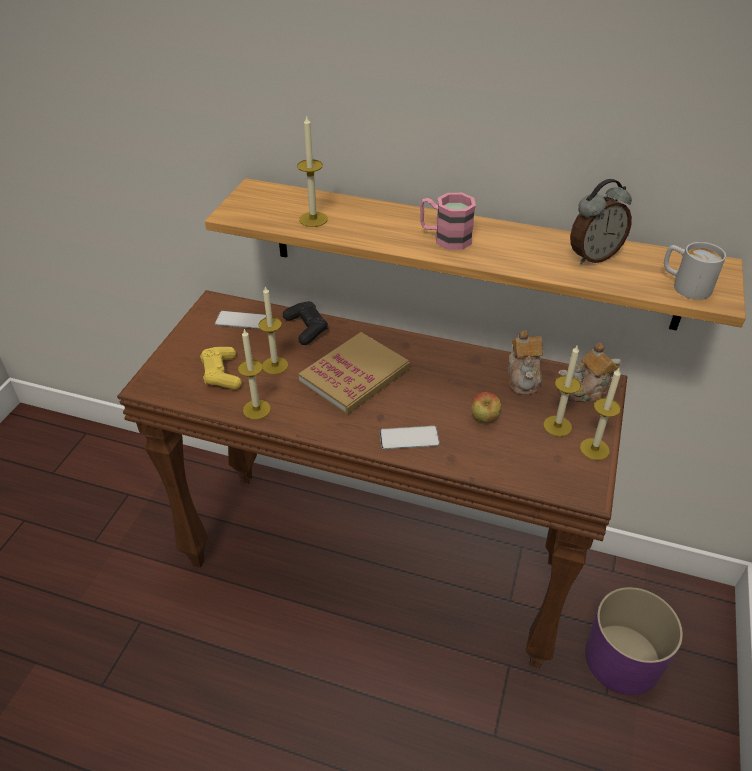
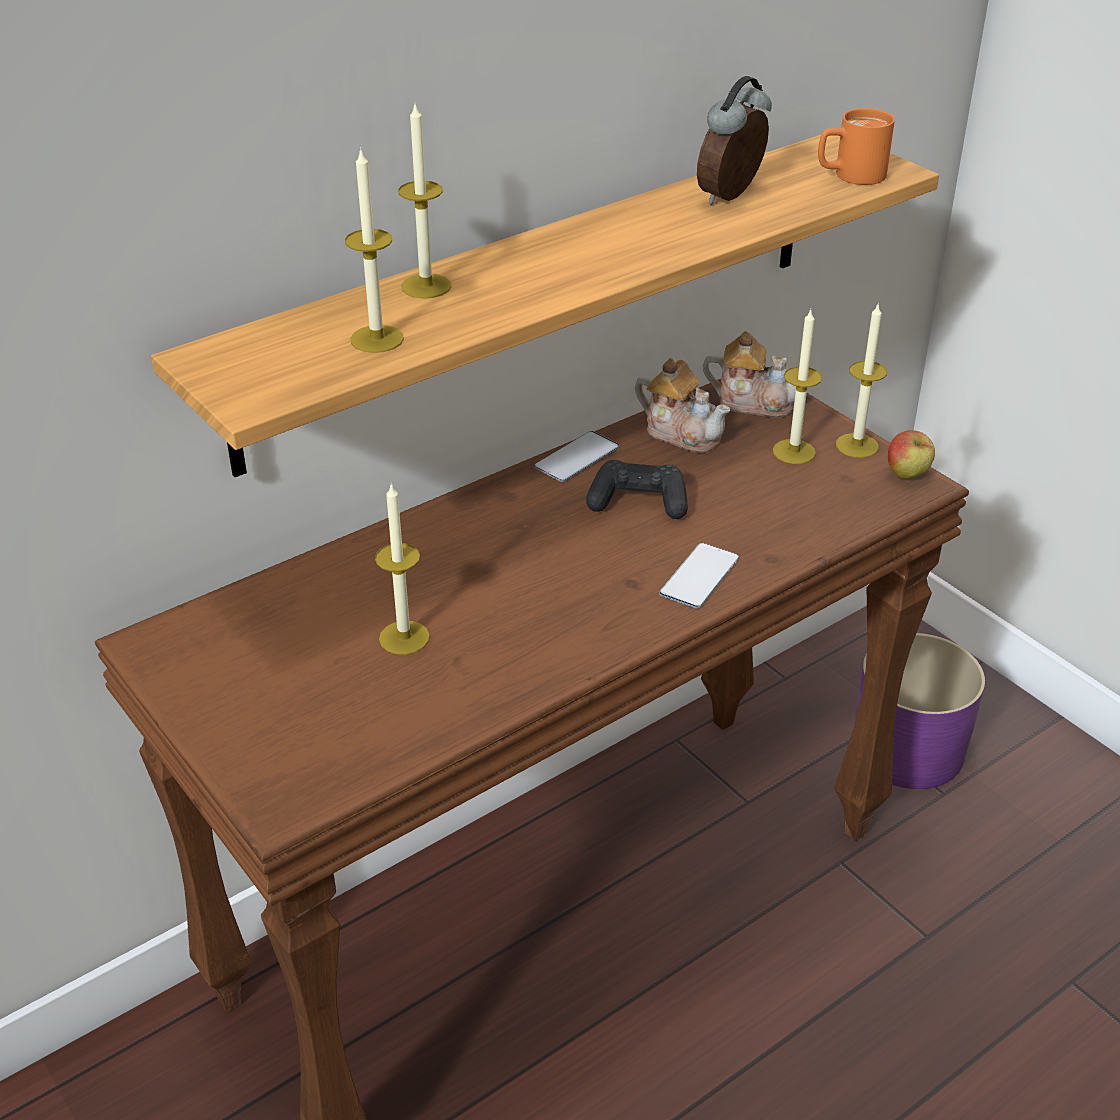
camera: 55 degrees left, 5 degrees down
yellow game controller [200,347,242,390] -> none
phone [215,311,266,329] -> phone moved to [534,431,619,482]
candle [238,328,271,420] -> candle moved to [398,105,451,299]
black game controller [283,301,328,345] -> black game controller moved to [586,460,688,519]
book [298,332,410,415] -> none
pink mug [420,193,476,250] -> none
apple [471,392,501,422] -> apple moved to [888,430,935,479]
teapot [559,343,622,402] -> teapot turned 90 degrees counterclockwise [703,331,796,418]
alarm clock [570,179,632,264] -> alarm clock turned 150 degrees counterclockwise [697,76,772,205]
white mug [664,242,726,300] -> orange mug [818,108,895,185]

